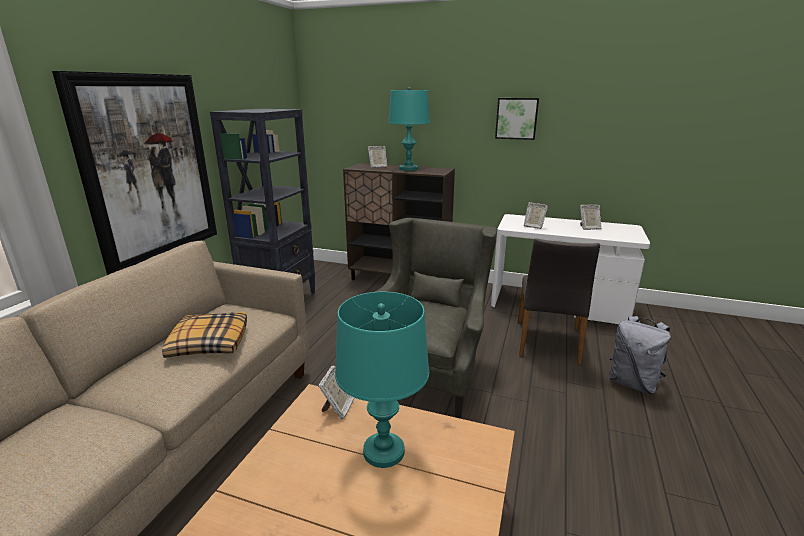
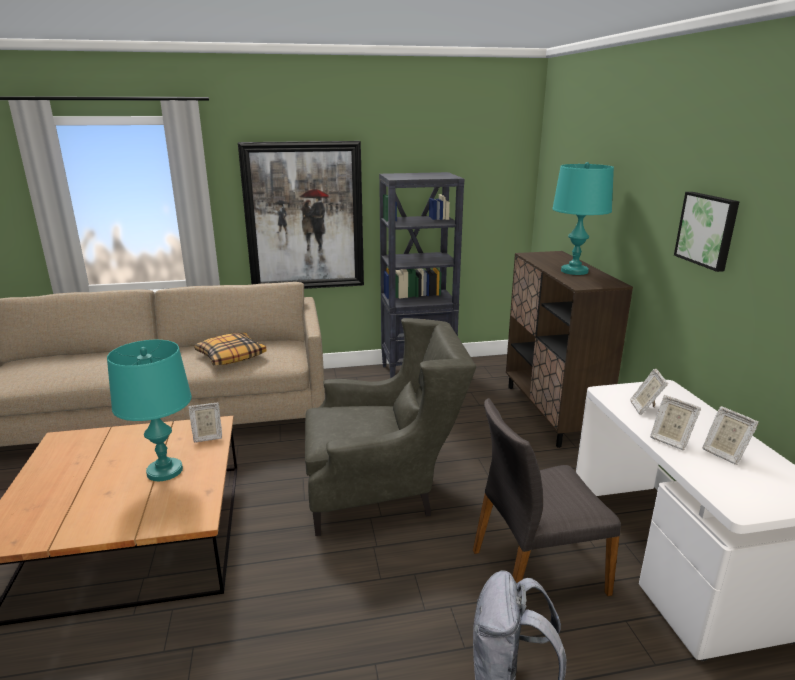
camera: 60 degrees right, 0 degrees up
picture frame [368,146,387,168] -> picture frame moved to [650,395,701,451]

